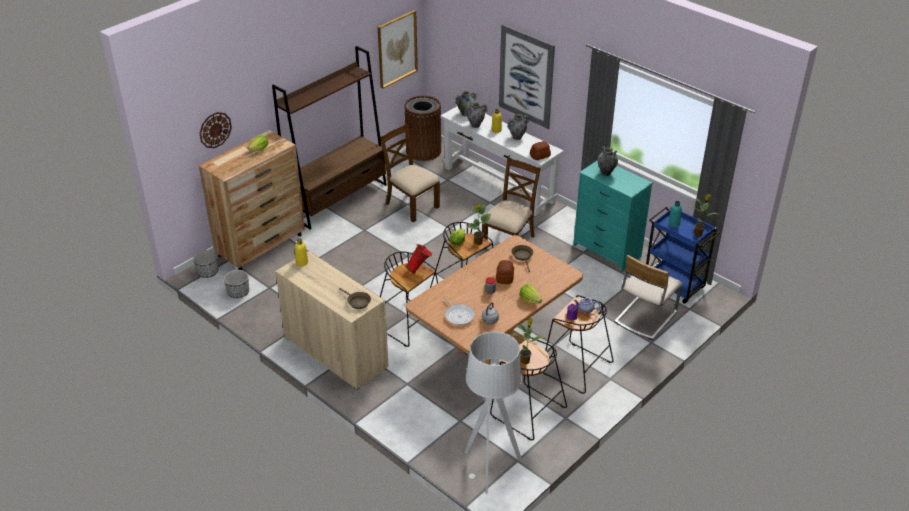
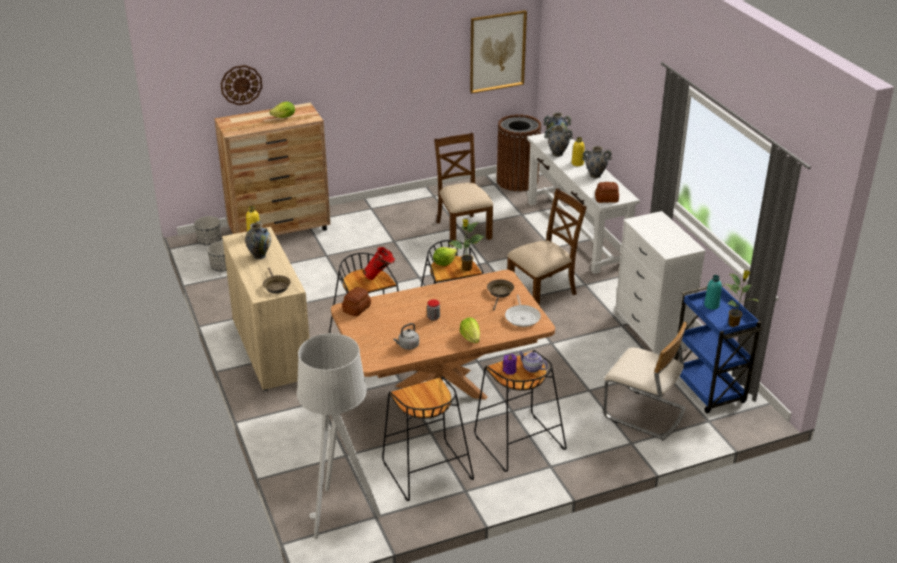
camera: 25 degrees right, 5 degrees down
brown bookcase [272,46,387,229] -> none
frying pan [444,296,475,325] -> frying pan moved to [505,294,541,327]
bread [496,260,514,284] -> bread moved to [342,287,371,316]
picture [499,24,555,129] -> none
potted plant [512,318,544,365] -> none
turquoise dresser [573,160,653,272] -> white dresser [615,211,706,355]
vase [598,146,618,176] -> vase moved to [245,220,271,259]
beige chair [614,255,683,340] -> beige chair turned 120 degrees counterclockwise [603,322,687,441]

